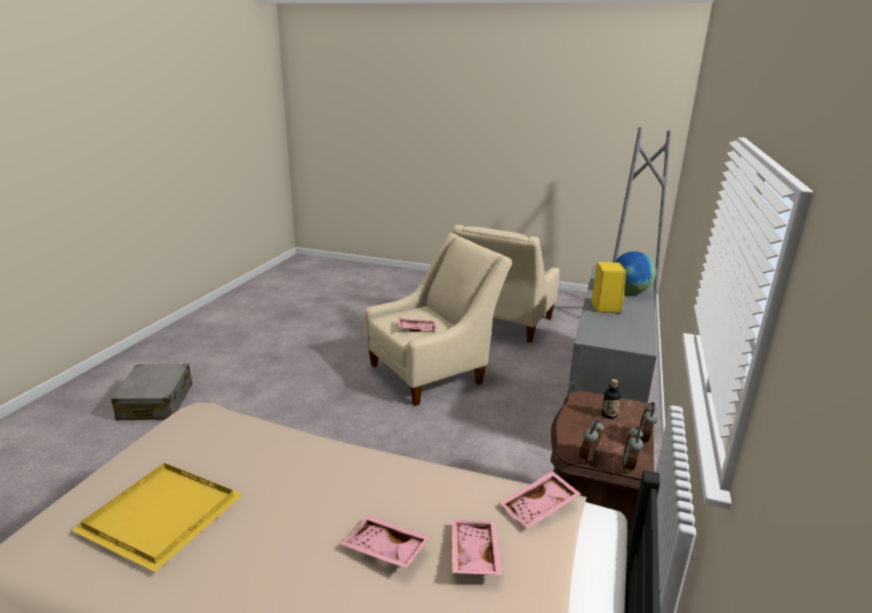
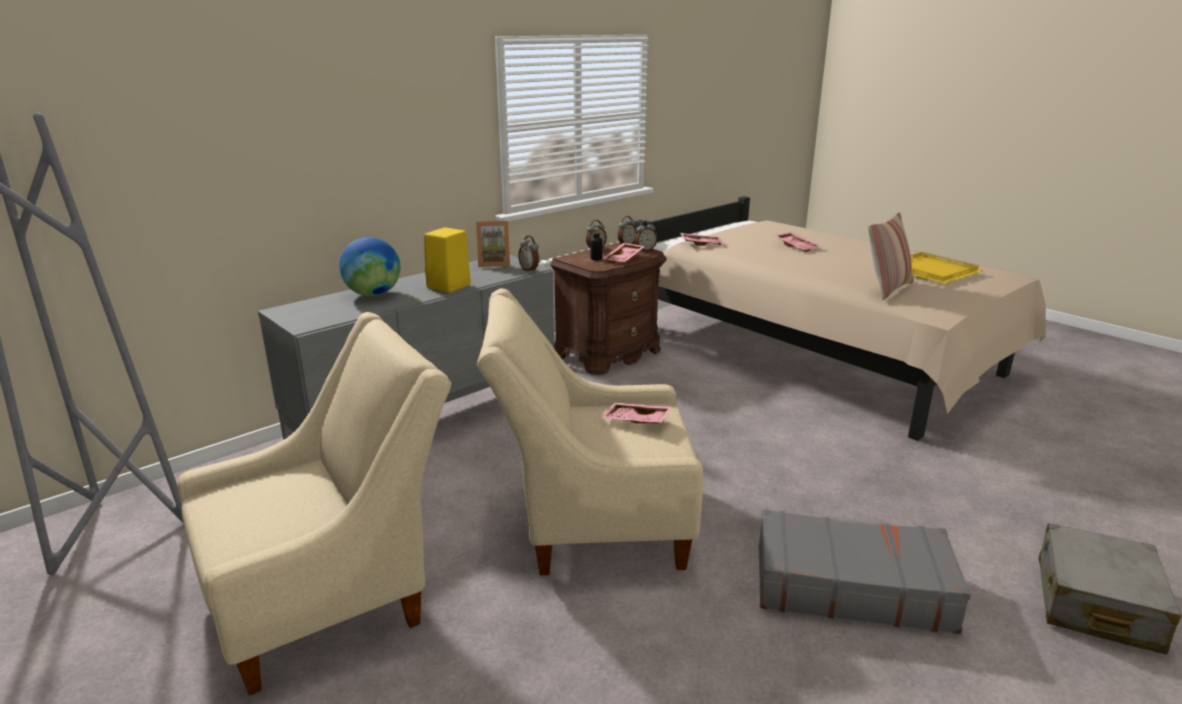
camera: 150 degrees left, 0 degrees up
pink tray [451,519,502,575] -> pink tray moved to [602,243,645,263]
none -> picture frame [476,221,510,267]
none -> alarm clock [518,236,539,272]
none -> grey suitcase [759,509,971,634]
none -> pillow [868,212,913,300]

